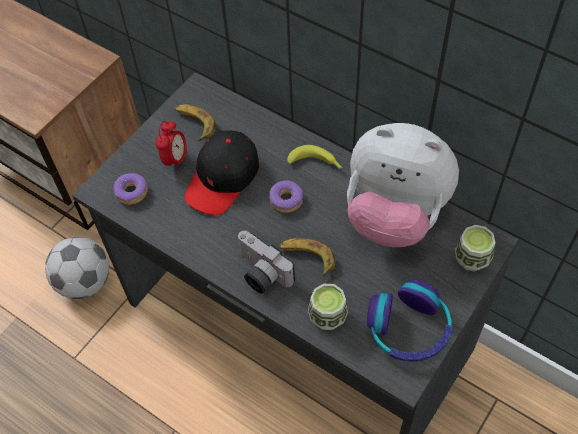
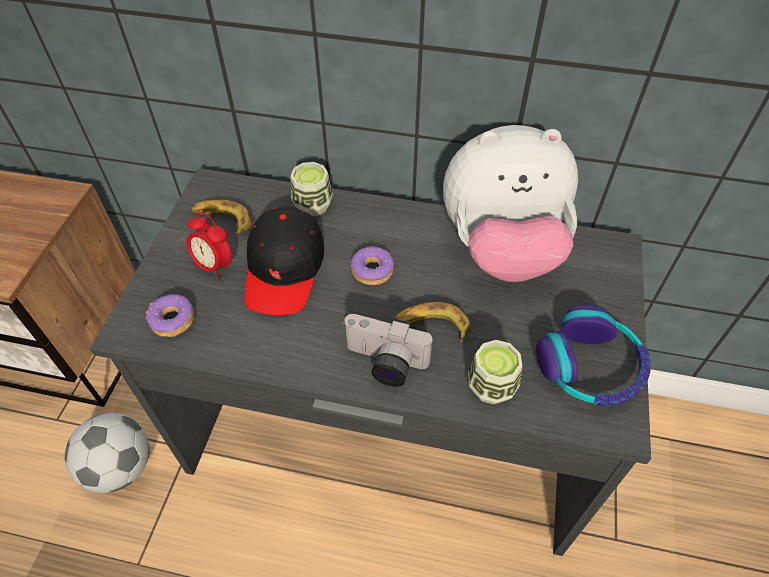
camera: 25 degrees left, 5 degrees down
alarm clock [155,121,187,171] -> alarm clock turned 135 degrees clockwise [186,212,232,280]
banana [287,145,343,169] -> none
cup [455,225,496,272] -> cup moved to [290,162,333,216]

